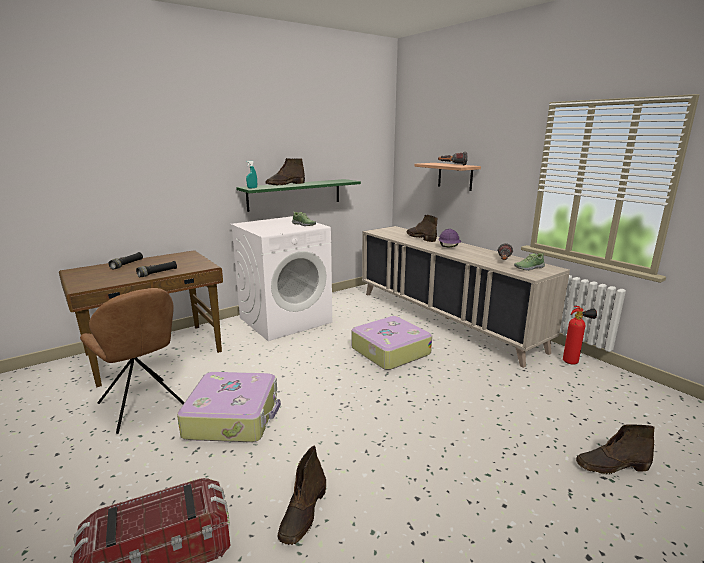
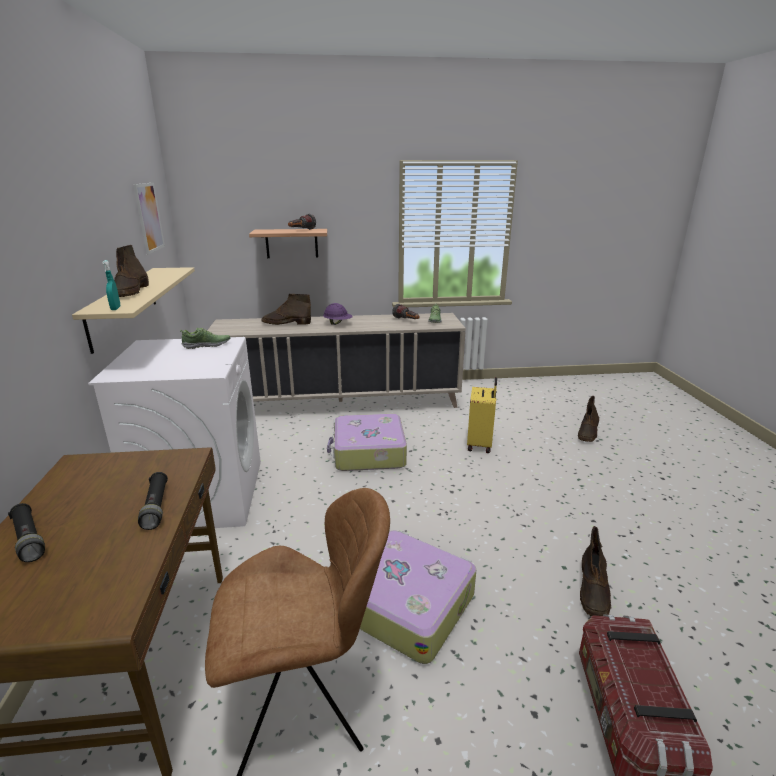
camera: 60 degrees left, 5 degrees up
green shelf [236,179,361,212] -> beige shelf [72,267,195,354]
brown boot [278,446,326,545] -> brown boot turned 60 degrees clockwise [580,526,611,616]
fire extinguisher [563,306,597,365] -> none
none -> picture [134,183,165,254]
none -> yellow suitcase [467,377,497,453]

